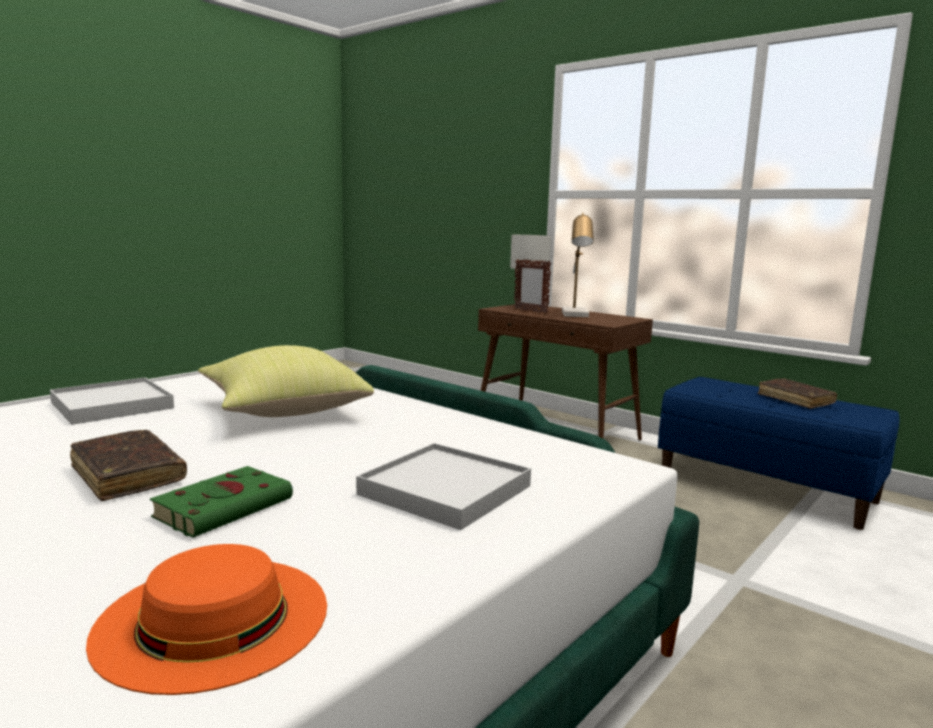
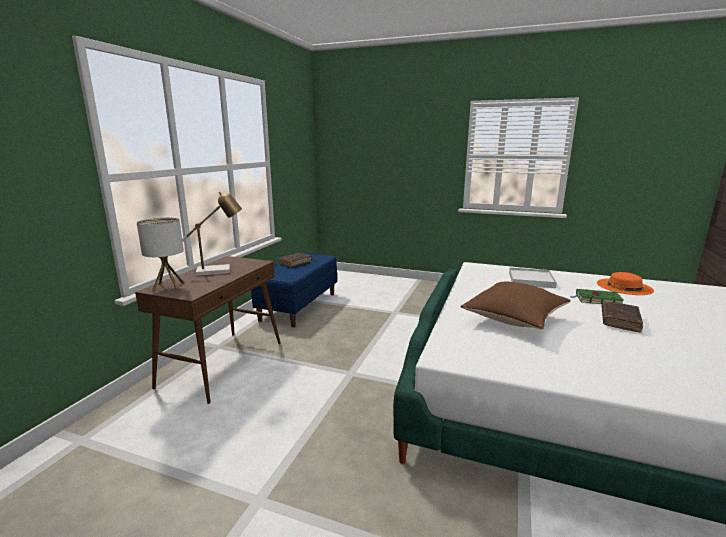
camera: 110 degrees left, 5 degrees up
white tray [50,377,174,425] -> none
yellow pillow [198,345,374,417] -> brown pillow [461,282,571,329]
picture frame [514,259,551,313] -> none

